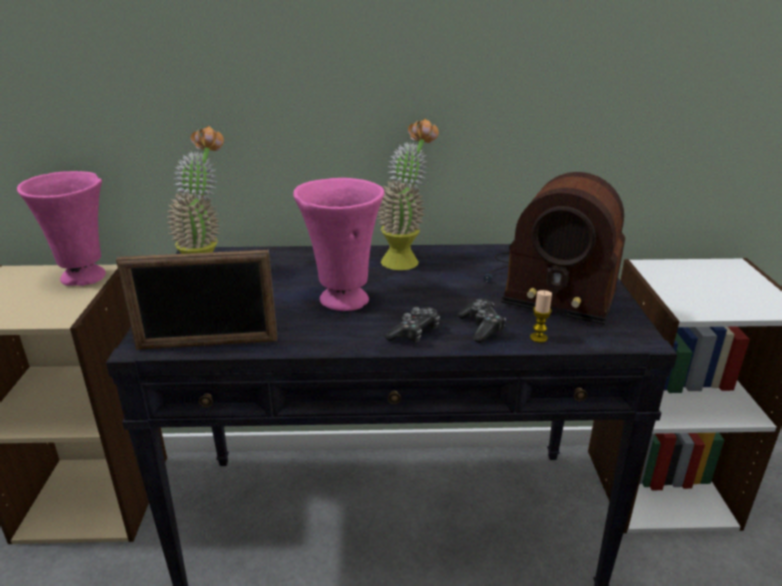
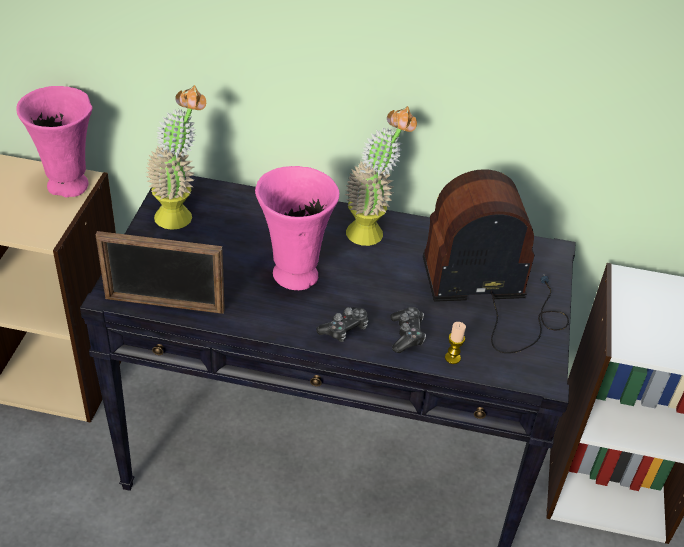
camera: 10 degrees right, 15 degrees up
radio [483,172,625,325] -> radio turned 135 degrees clockwise [423,169,569,353]

